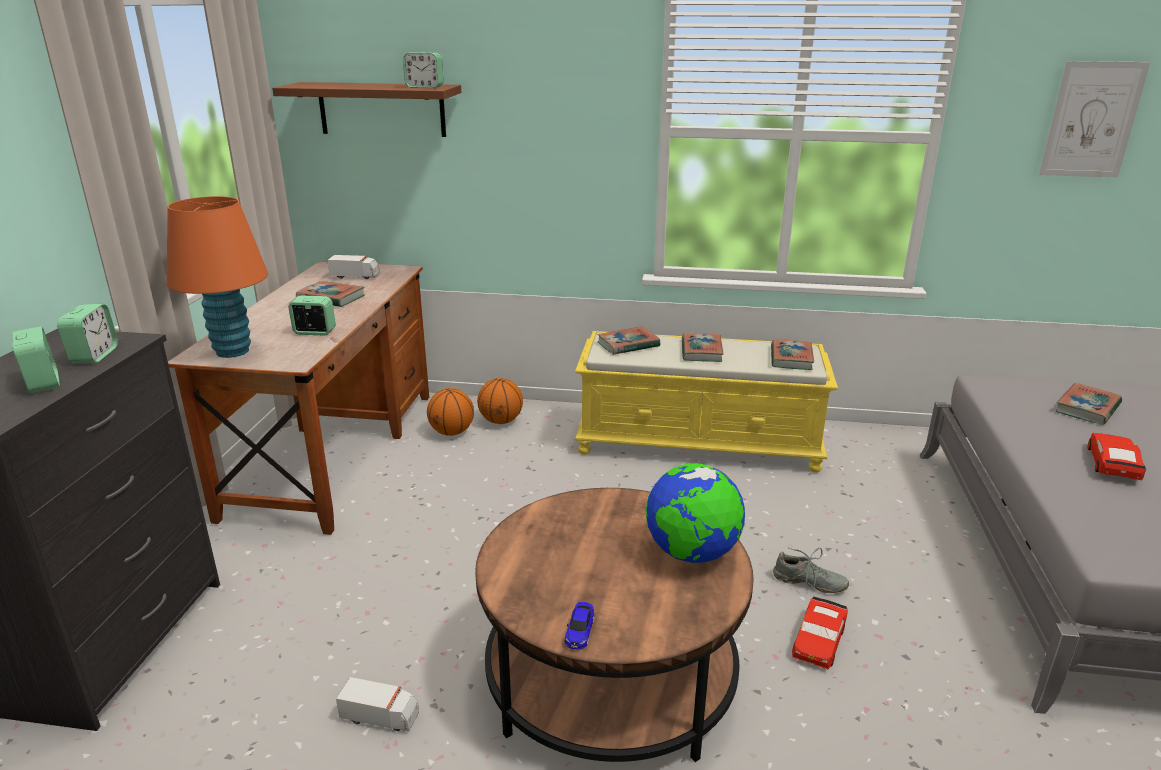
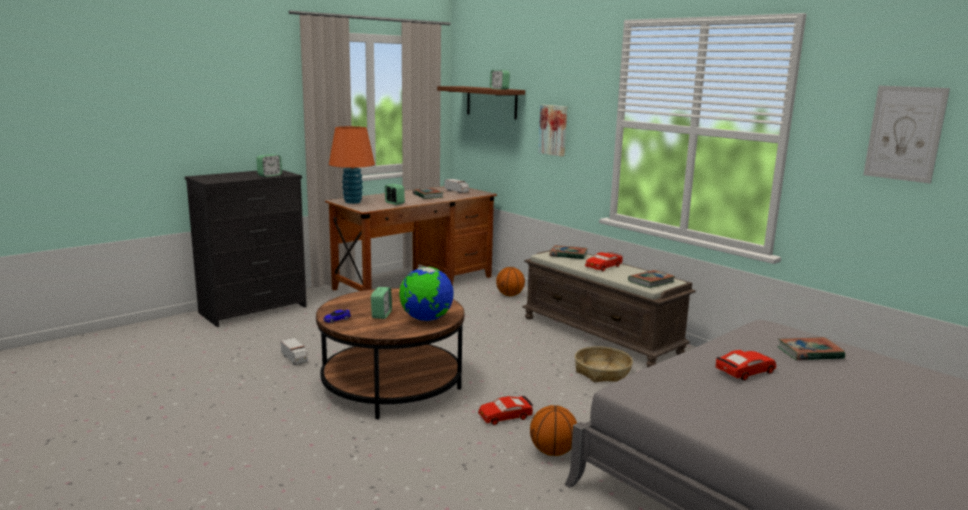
camera: 40 degrees right, 10 degrees down
alarm clock [12,326,60,393] -> alarm clock moved to [371,287,392,319]
basketball [427,388,474,436] -> basketball moved to [530,405,577,456]
yellow bench [575,331,838,473] -> brown bench [522,250,696,367]
book [682,333,723,362] -> red toy car [585,252,623,272]
grey shoe [773,547,849,593] -> none
none -> picture [538,105,567,156]
none -> basket [575,346,633,382]

